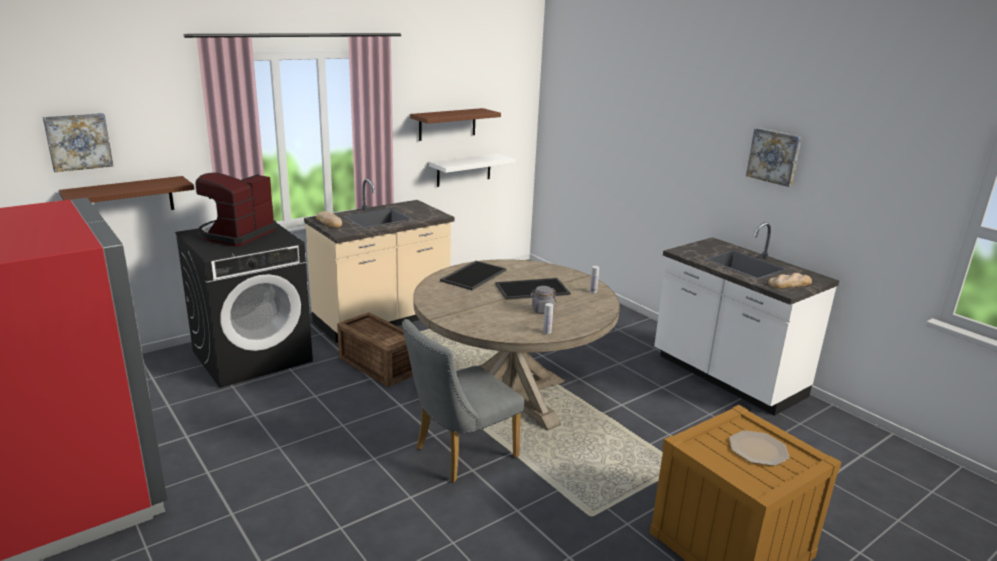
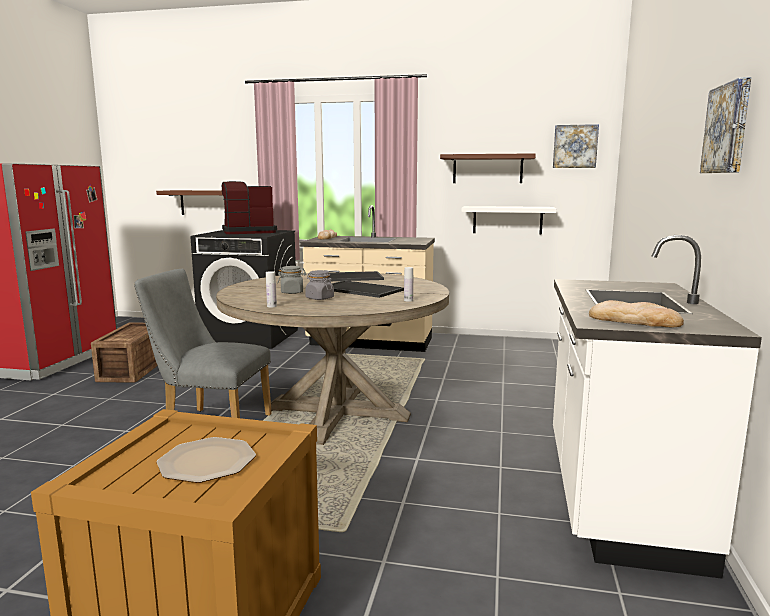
camera: 50 degrees right, 10 degrees down
picture [43,113,113,172] -> picture moved to [553,124,599,168]
crate [337,312,413,387] -> crate moved to [91,323,158,383]
none -> grey jar [278,266,306,294]

